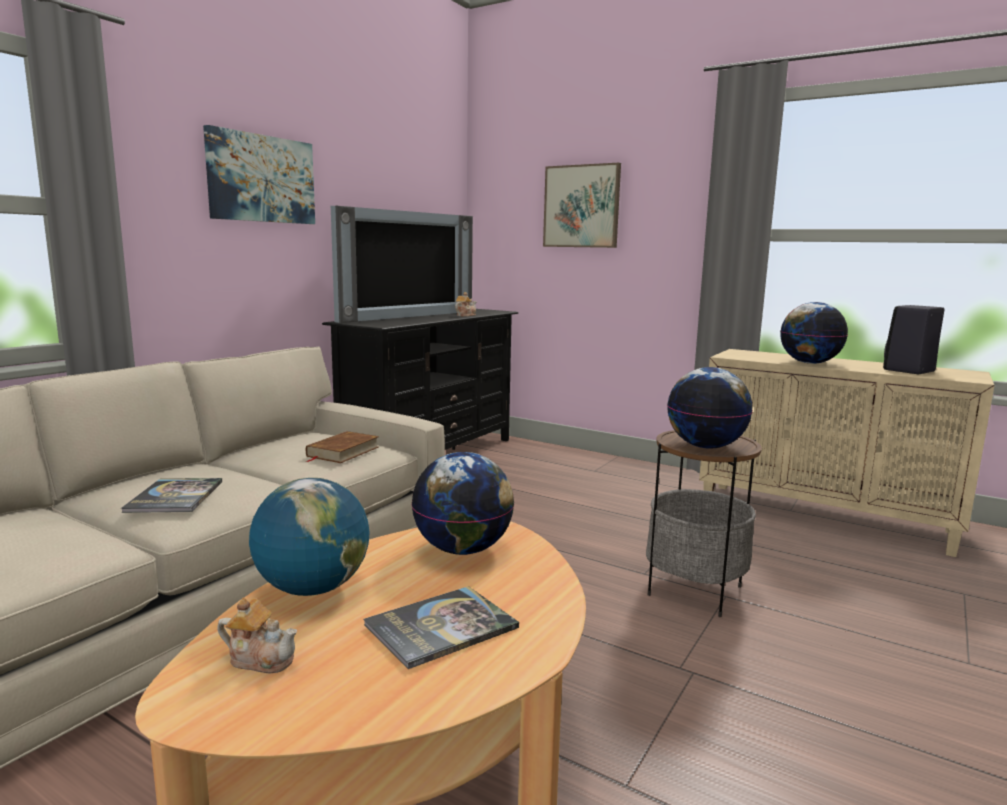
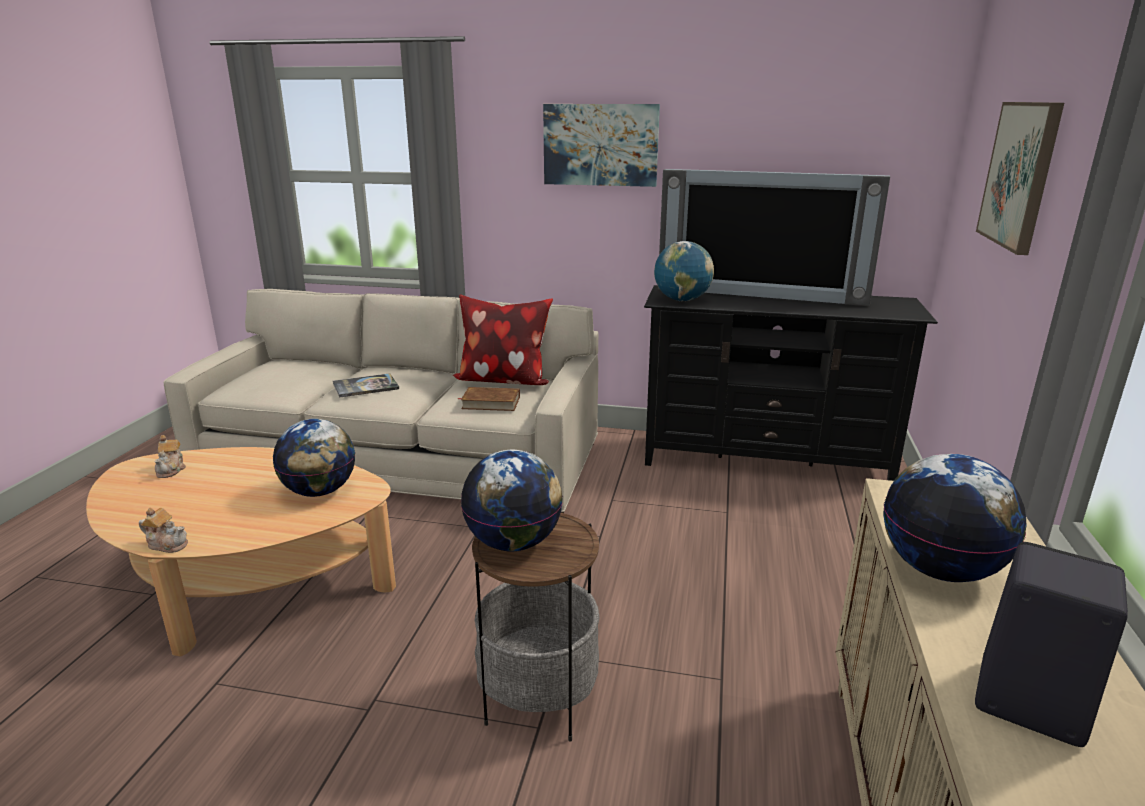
camera: 70 degrees right, 10 degrees up
globe [249,478,370,596] -> globe moved to [654,241,714,301]
book [364,586,519,669] -> none
teapot [455,292,477,317] -> teapot moved to [139,508,188,553]
none -> pillow [453,294,553,385]

